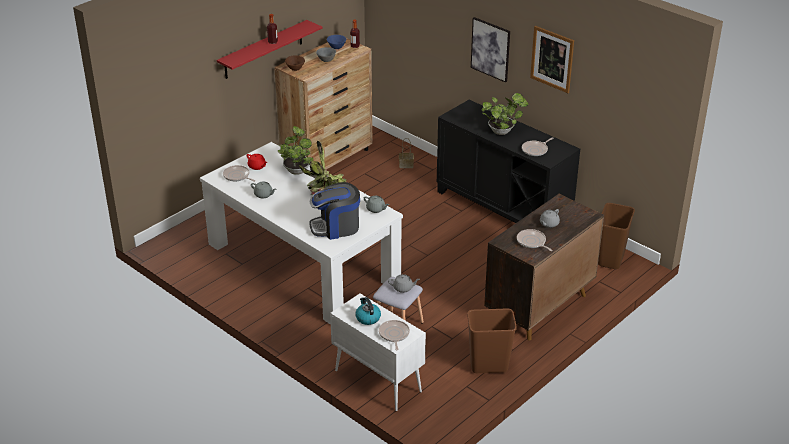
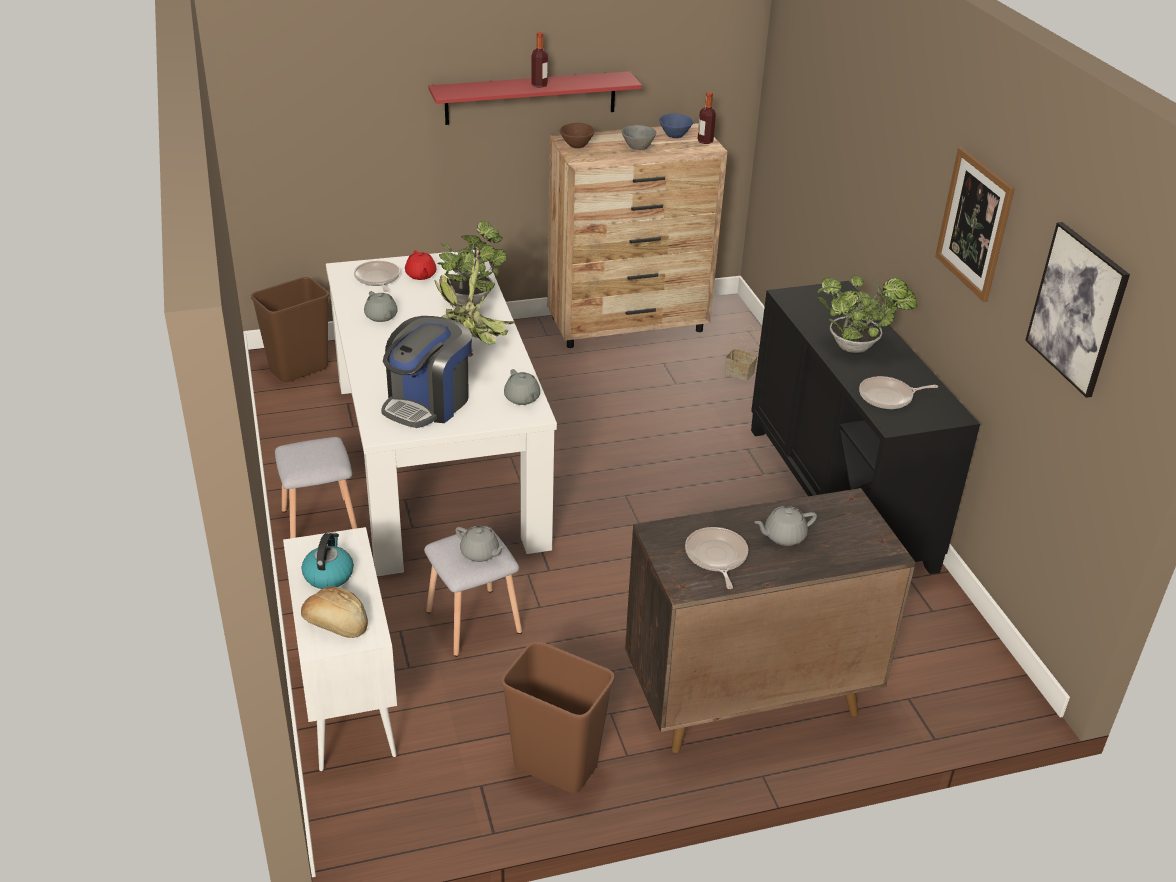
camera: 30 degrees right, 0 degrees up
coffee machine [309,182,360,240] -> coffee machine turned 75 degrees counterclockwise [381,316,472,428]
frying pan [379,320,410,350] -> bread [301,587,368,638]
picture [471,17,510,82] -> picture moved to [1025,222,1130,398]
brown trash can [598,203,635,269] -> brown trash can moved to [251,277,329,382]
none -> grey stool [275,437,357,538]

